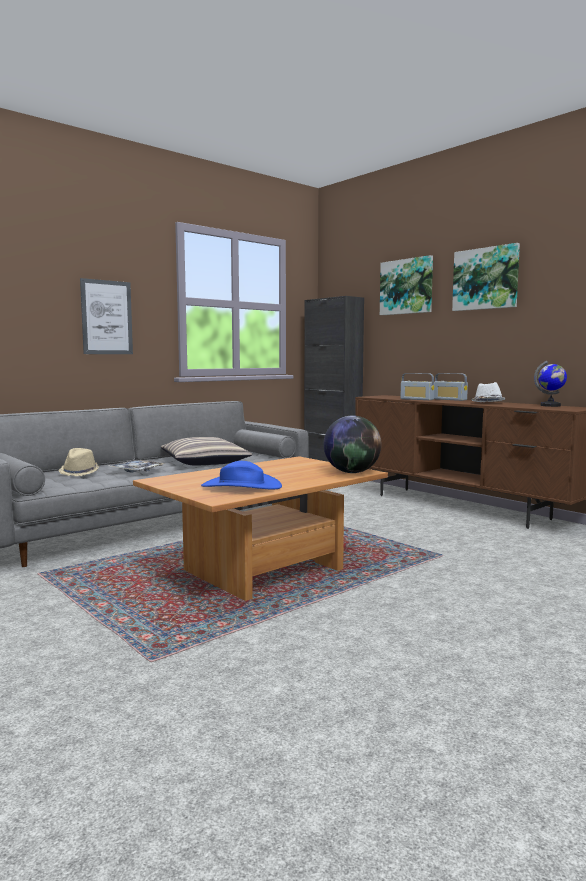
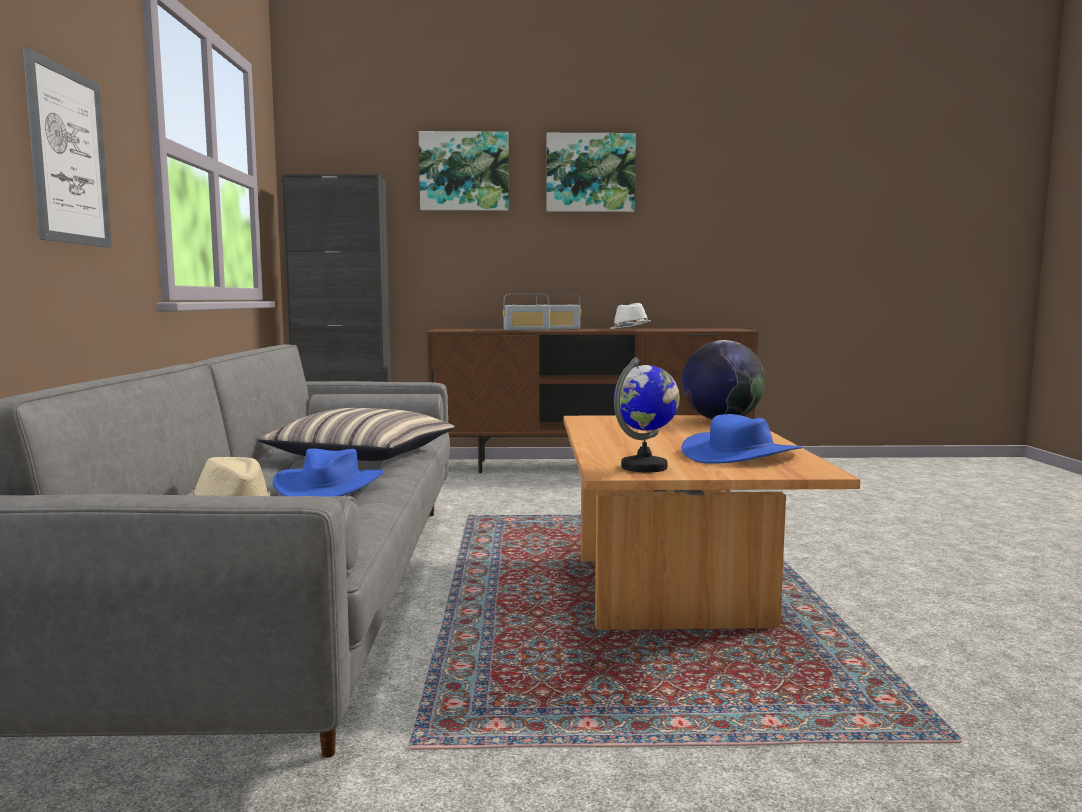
camera: 50 degrees left, 0 degrees up
tray [109,460,166,472] -> blue hat [273,448,384,496]
globe [534,361,567,407] -> globe moved to [614,357,680,472]

